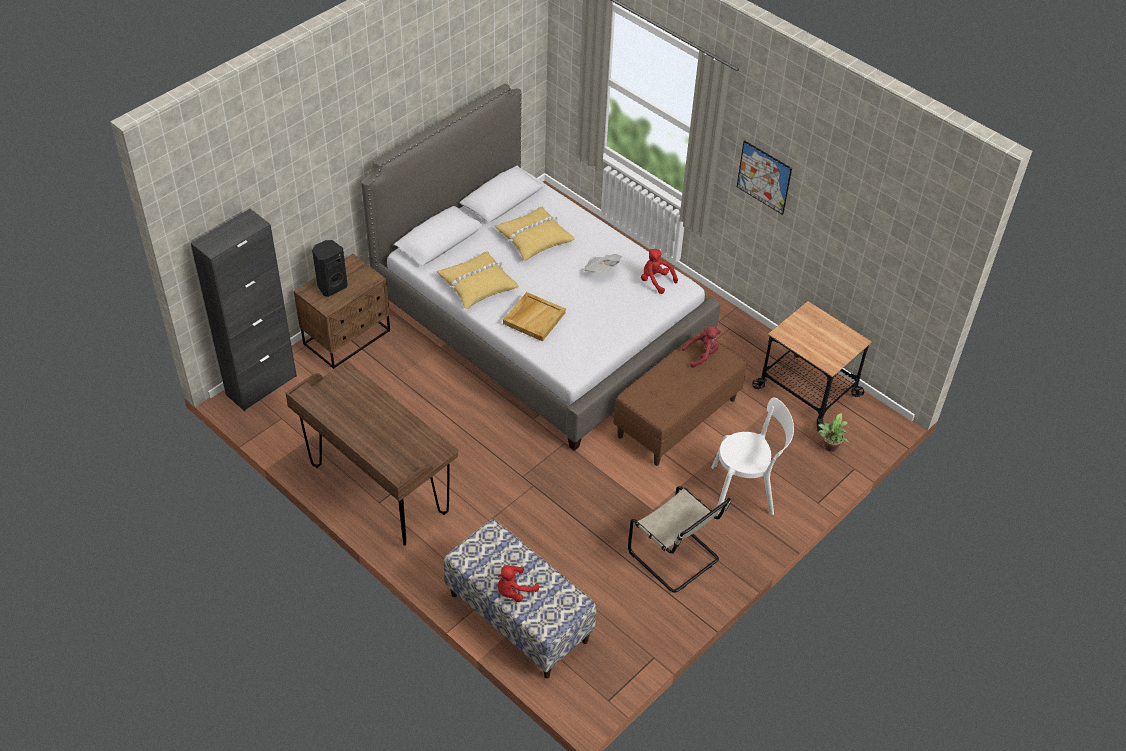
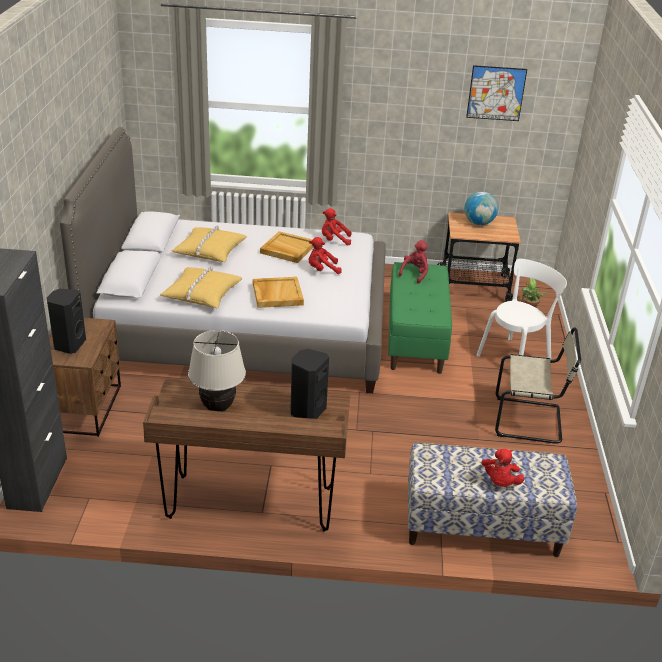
camera: 40 degrees left, 15 degrees down
newspaper [582,254,622,273] -> beige tray [260,231,314,263]
brown bench [613,331,746,466] -> green bench [388,262,452,374]
picture [737,140,792,215] -> picture moved to [466,65,527,121]
none -> beige table lamp [188,330,246,411]
none -> black speaker [290,349,329,419]
none -> red plush toy [308,237,341,274]
none -> globe [464,191,498,225]

